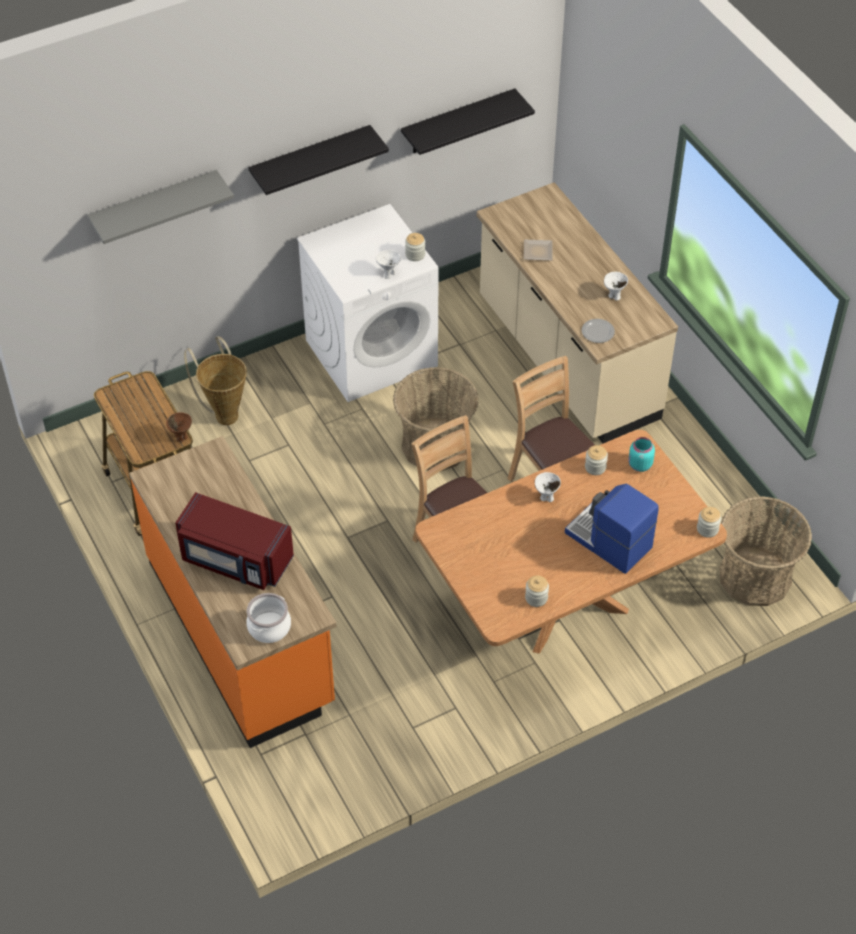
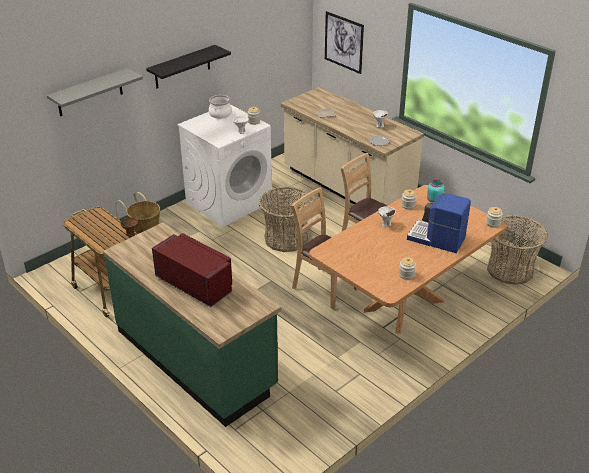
camera: 15 degrees left, 15 degrees down
orange counter [129,436,336,748] -> green counter [103,222,281,427]
red microwave [175,492,294,590] -> red microwave turned 150 degrees counterclockwise [152,233,232,307]
cooking pot [246,593,291,643] -> cooking pot moved to [209,95,232,119]
black shelf [401,88,535,155] -> none
none -> picture [325,11,364,74]

